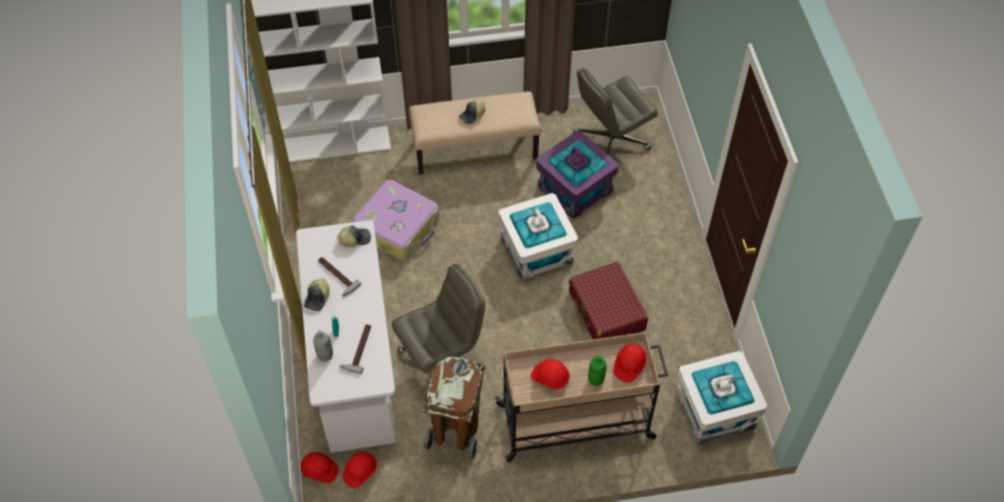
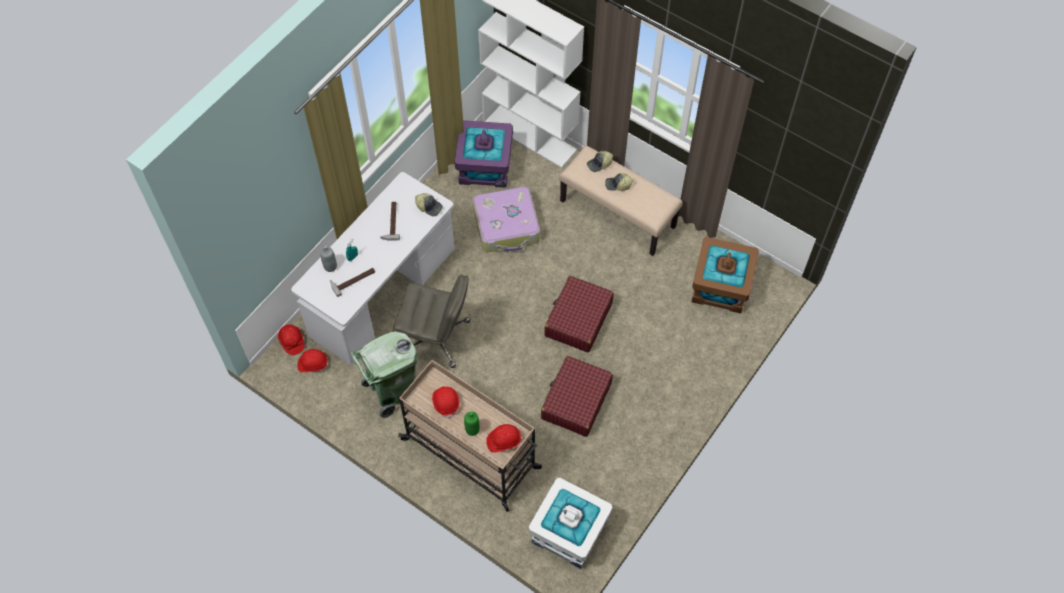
camera: 45 degrees right, 5 degrees up
cap [304,278,330,311] -> cap moved to [587,151,613,172]
brown trash can [422,357,483,460] -> green trash can [351,331,418,418]
white storage box [498,193,578,280] -> red suitcase [544,276,614,353]
purple storage box [536,131,618,219] -> purple storage box moved to [455,120,513,188]
grey office chair [573,68,658,154] -> brown storage box [692,237,759,313]

